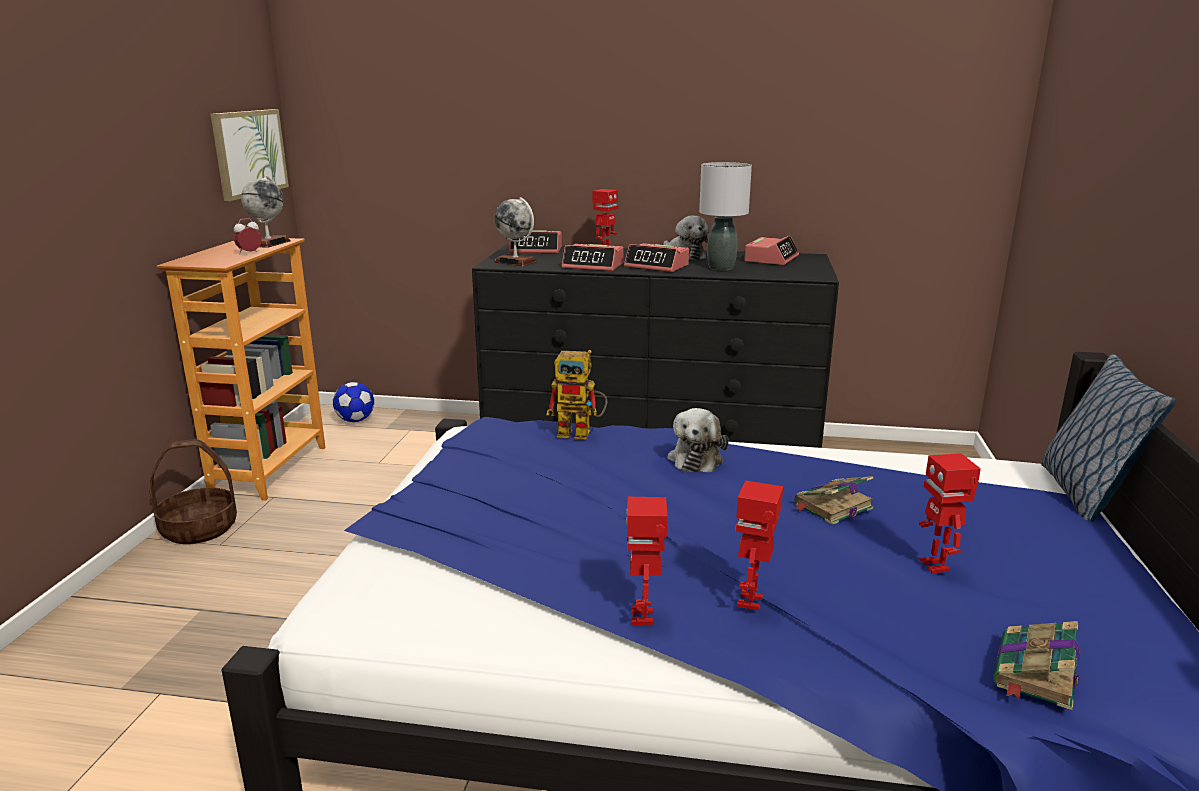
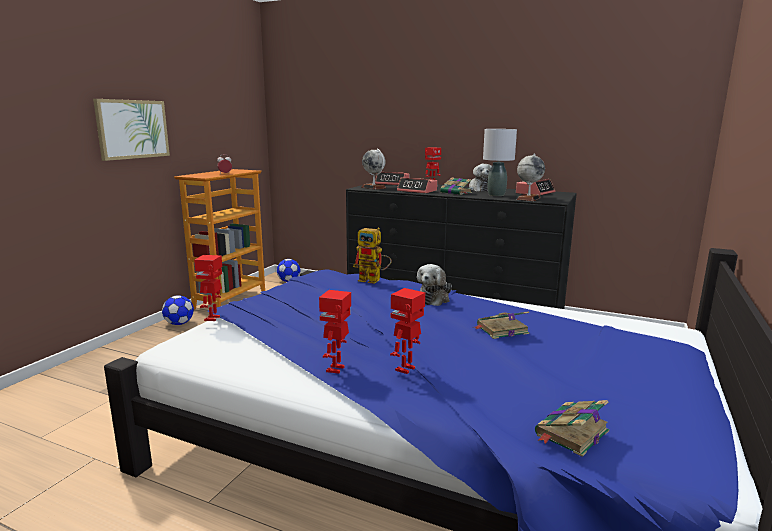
camera: 15 degrees right, 5 degrees down
basket [149,439,237,544] -> football [162,295,194,325]
picture [211,109,289,201] -> picture moved to [93,99,170,161]
globe [241,175,291,248] -> globe moved to [517,154,545,201]
alarm clock [624,243,689,272] -> book [440,177,472,195]
toy robot [919,453,981,574] -> toy robot moved to [194,255,222,321]
pillow [1041,354,1176,522] -> none

